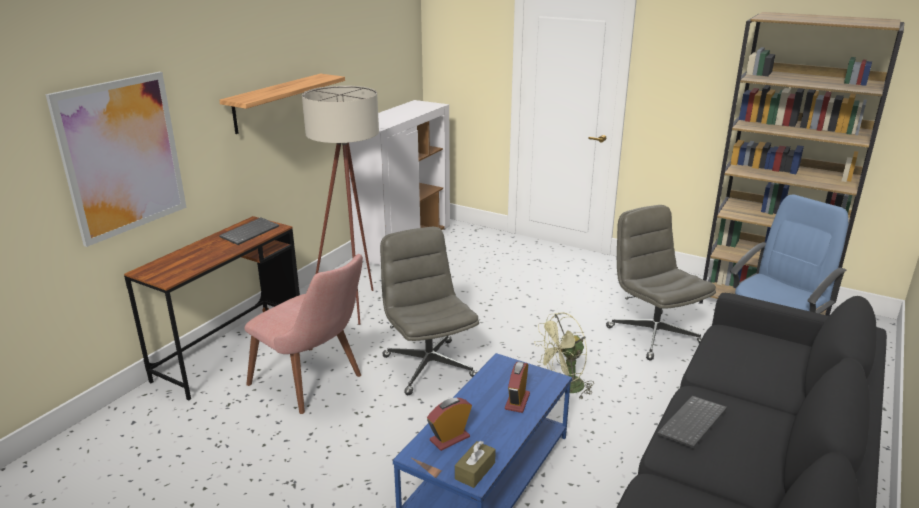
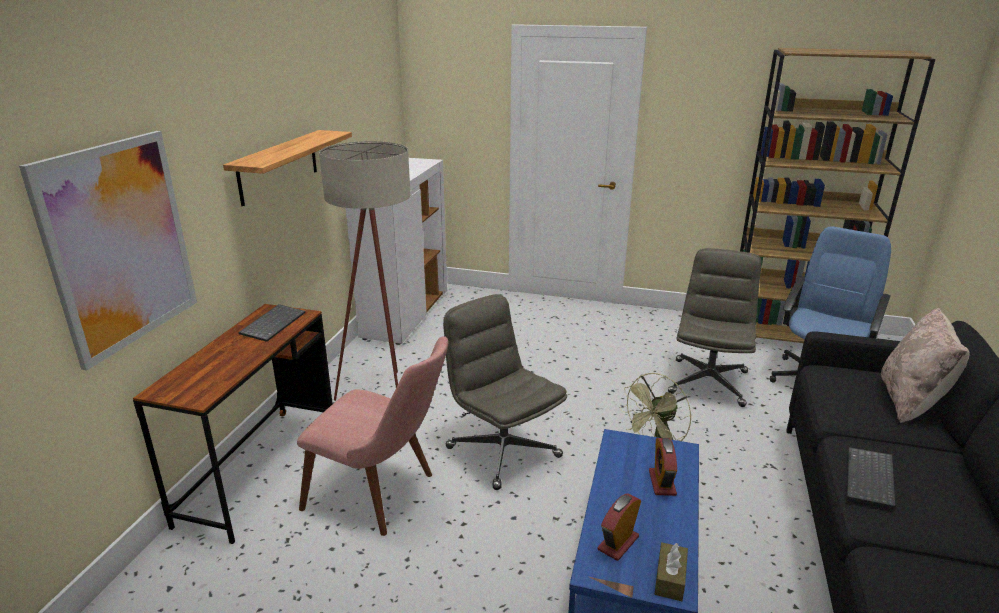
camera: 15 degrees left, 0 degrees up
grey office chair [606,205,716,360] -> grey office chair turned 60 degrees clockwise [668,248,761,407]
none -> beige pillow [881,308,969,423]

